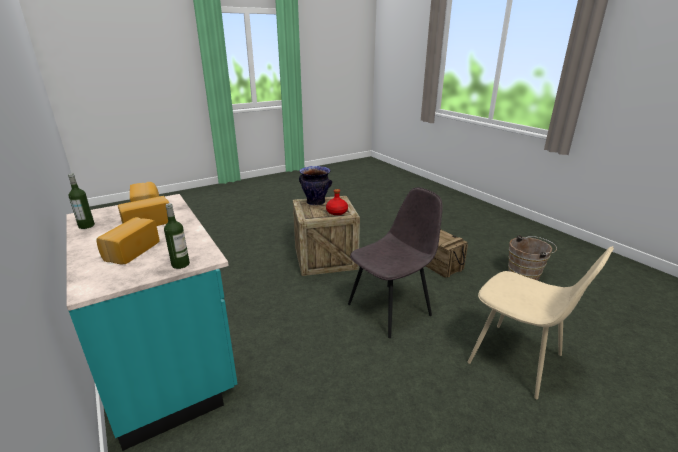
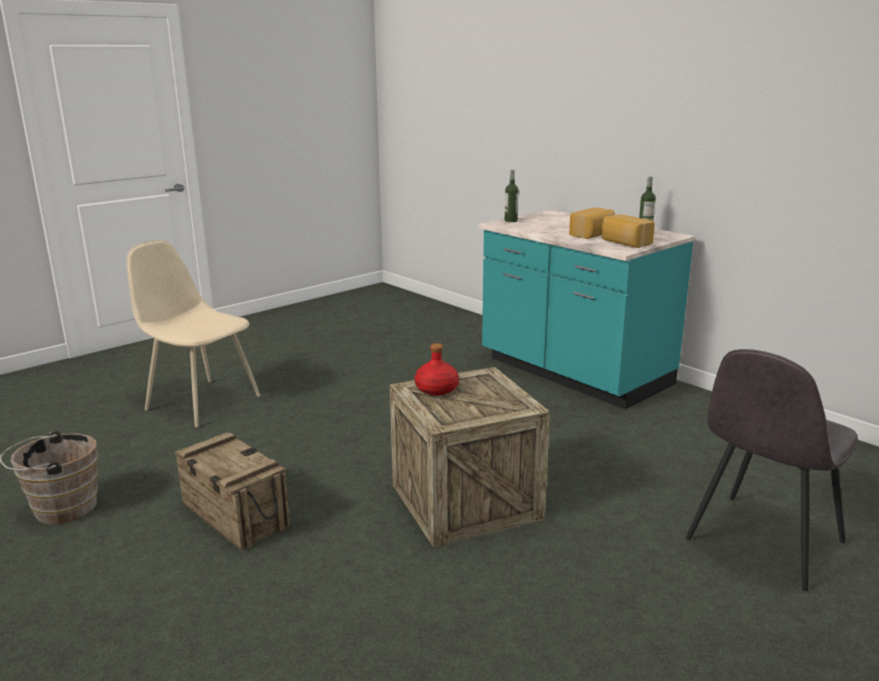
camera: 170 degrees right, 5 degrees down
bread [96,217,160,264] -> none
vase [299,166,332,206] -> none
grey chair [348,187,443,338] -> grey chair moved to [686,349,858,591]

